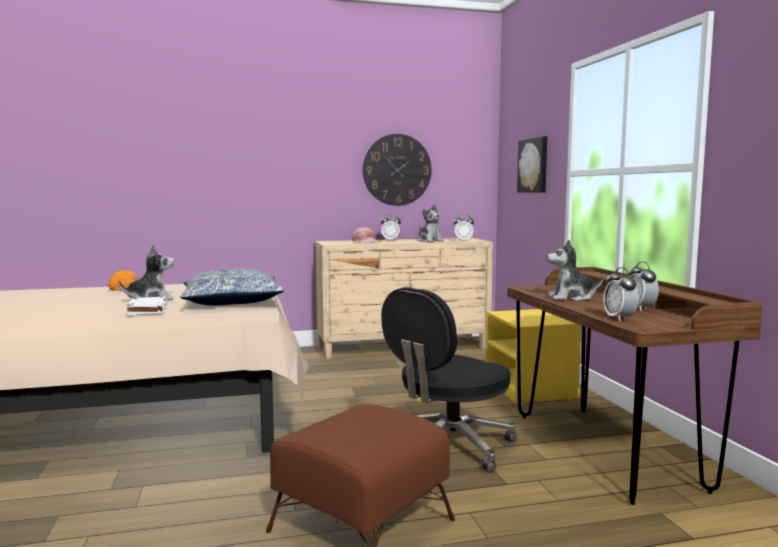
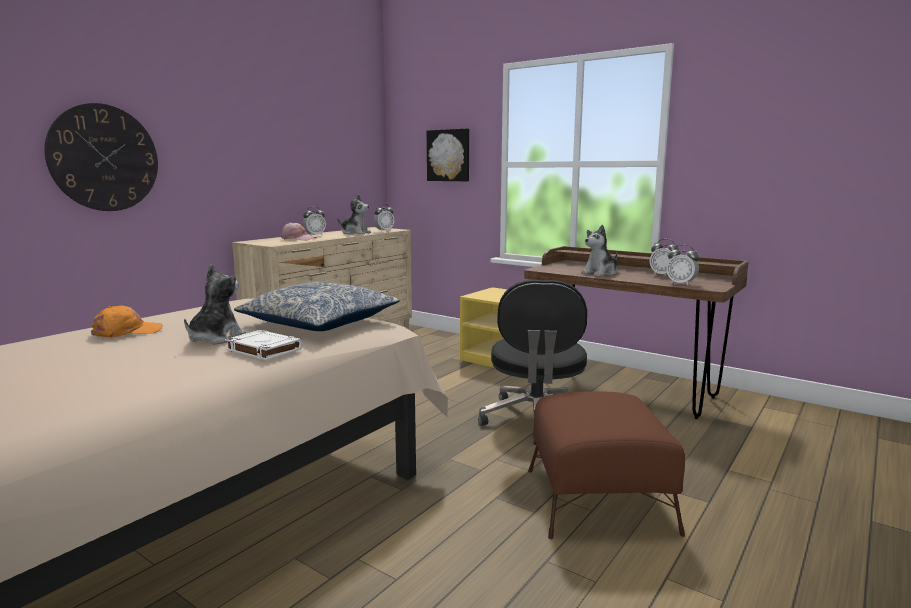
camera: 40 degrees left, 5 degrees up
wall clock [362,134,432,206] -> wall clock moved to [44,103,158,211]

